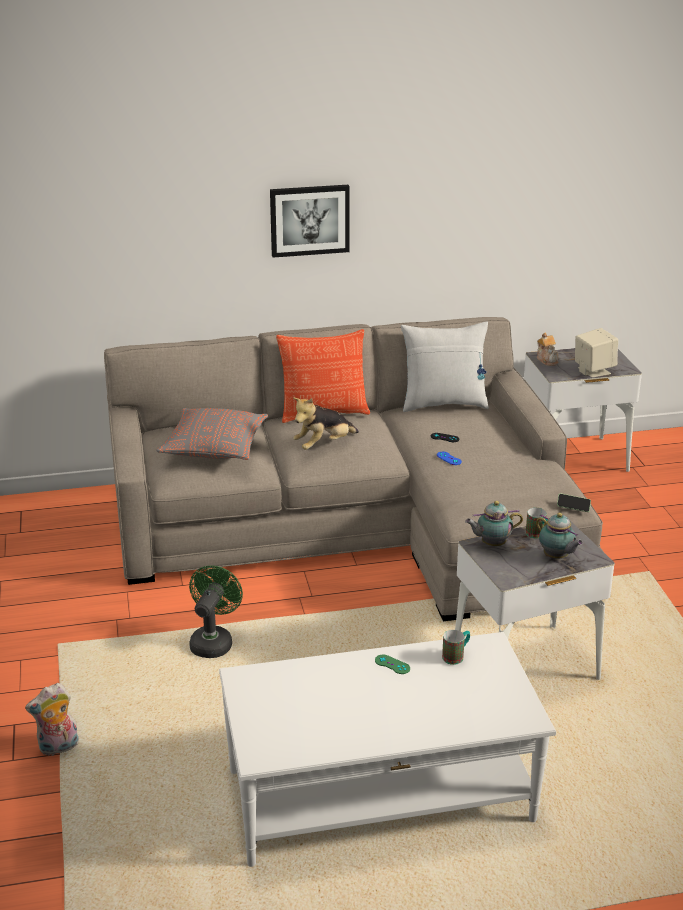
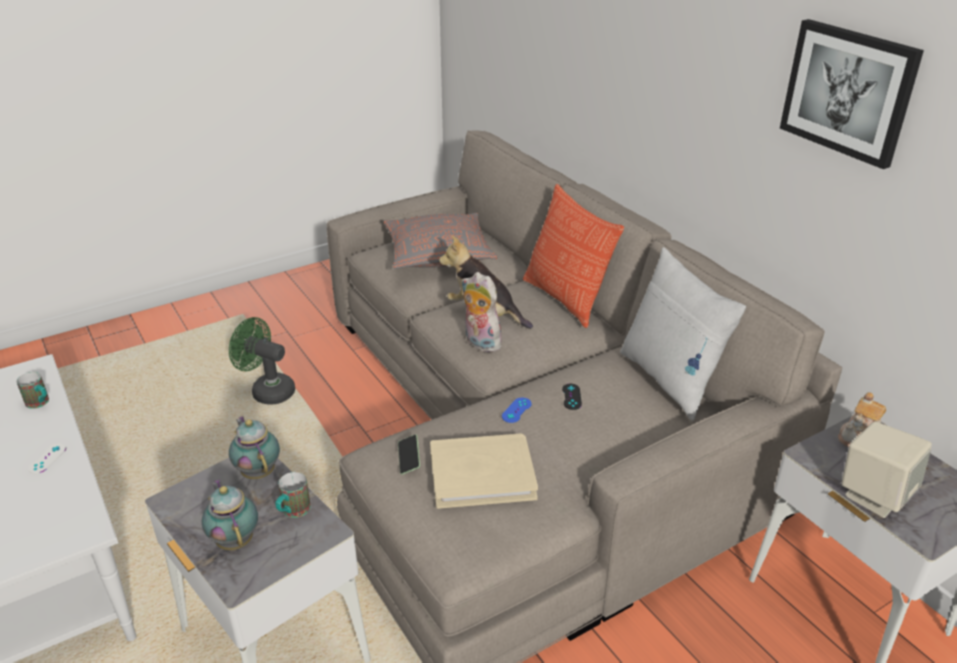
camera: 70 degrees right, 5 degrees up
plush toy [25,683,79,756] -> plush toy moved to [461,272,503,352]
green fan [189,566,243,658] -> green fan turned 150 degrees counterclockwise [229,317,295,405]
picture [270,185,350,258] -> picture moved to [780,19,924,169]
green game controller [375,655,410,674] -> white game controller [28,443,66,474]
mug [442,630,470,665] -> mug moved to [17,372,49,409]
teapot [536,513,583,559] -> teapot turned 120 degrees clockwise [202,479,258,550]
phone [557,494,591,512] -> phone moved to [398,434,420,475]
none -> beige book [430,433,538,509]

